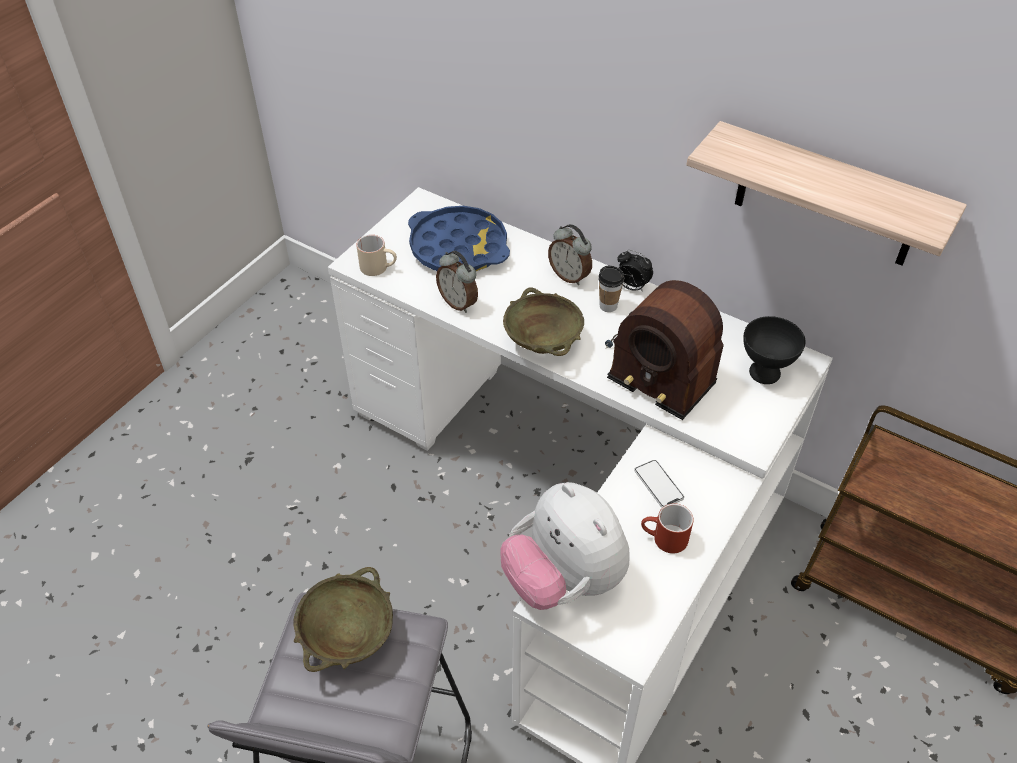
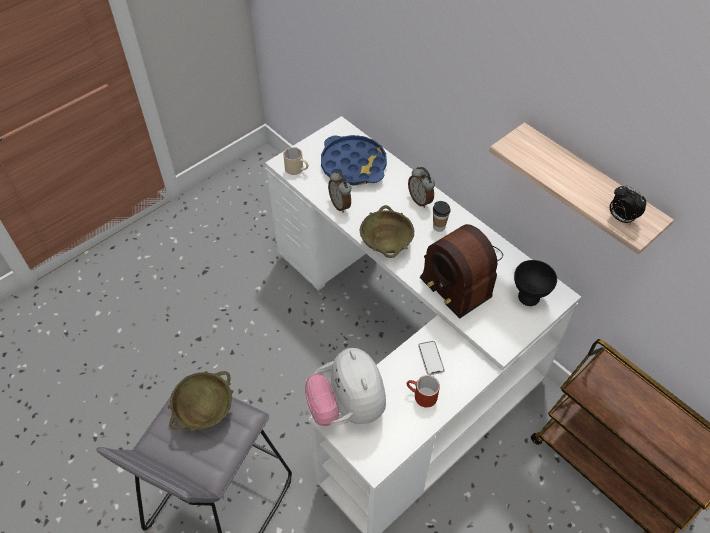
camera: 15 degrees right, 5 degrees up
alarm clock [617,250,653,292] -> alarm clock moved to [609,186,646,225]

